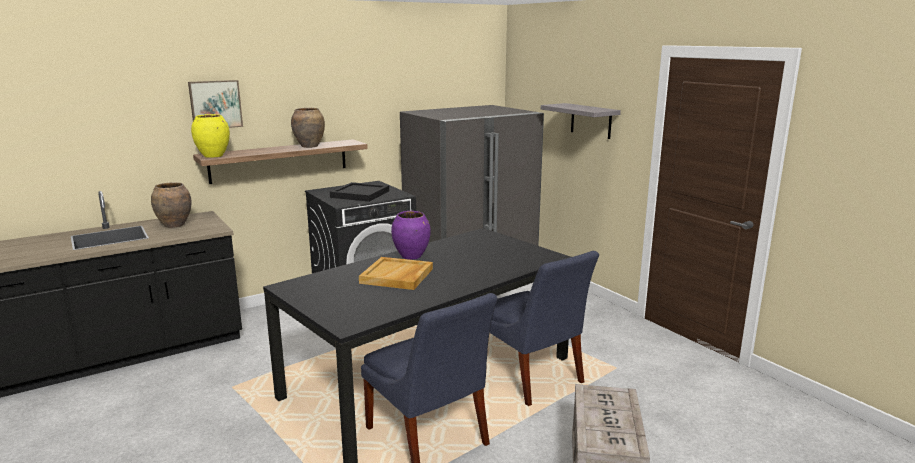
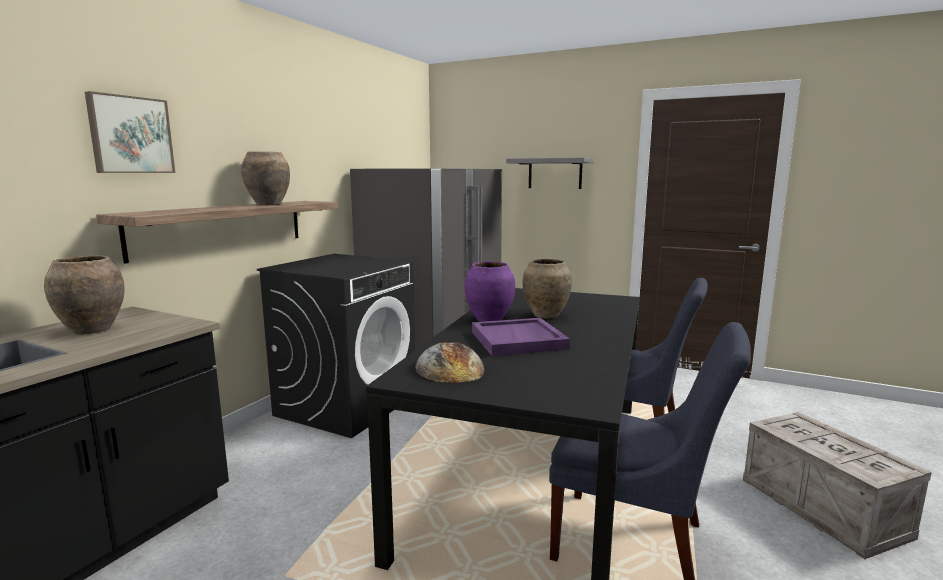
camera: 30 degrees left, 5 degrees down
yellow vase [191,114,230,158] -> none
black tray [330,182,389,202] -> none
beige tray [359,257,433,290] -> purple tray [472,318,570,356]
none -> bread [415,342,485,383]
none -> brown vase [522,259,572,319]

